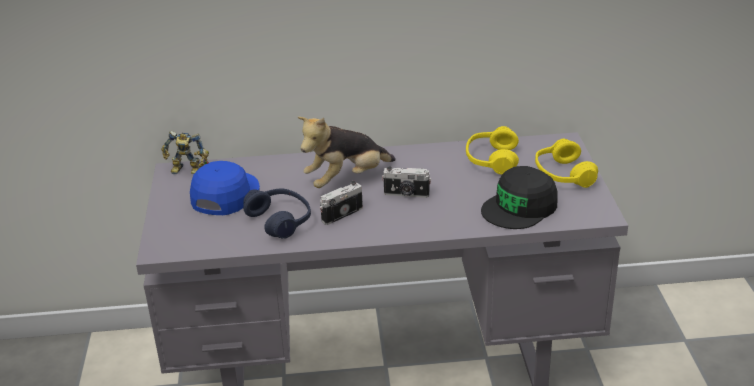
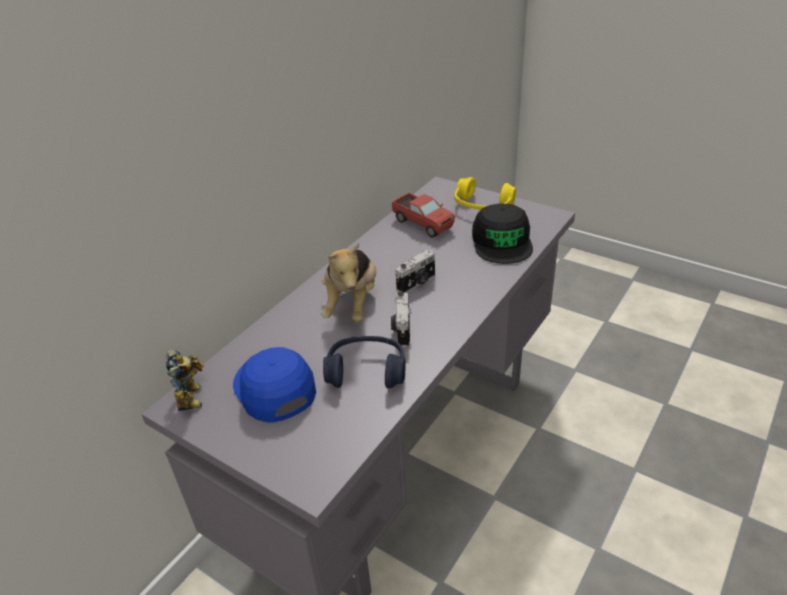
camera: 50 degrees left, 5 degrees up
toy robot [161,131,209,174] -> toy robot turned 60 degrees counterclockwise [166,349,204,411]
yellow headphones [466,126,519,175] -> toy truck [392,193,455,238]

